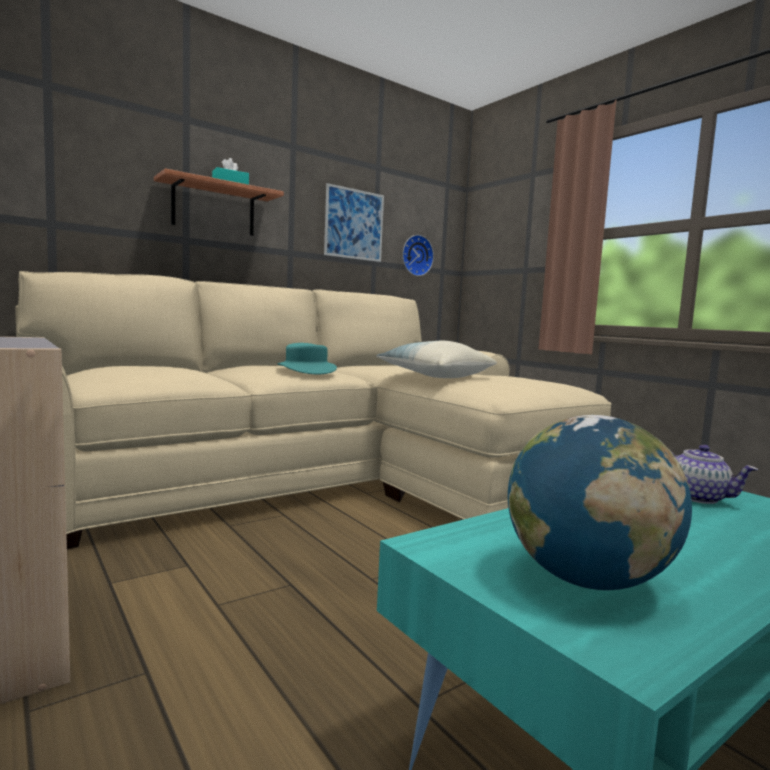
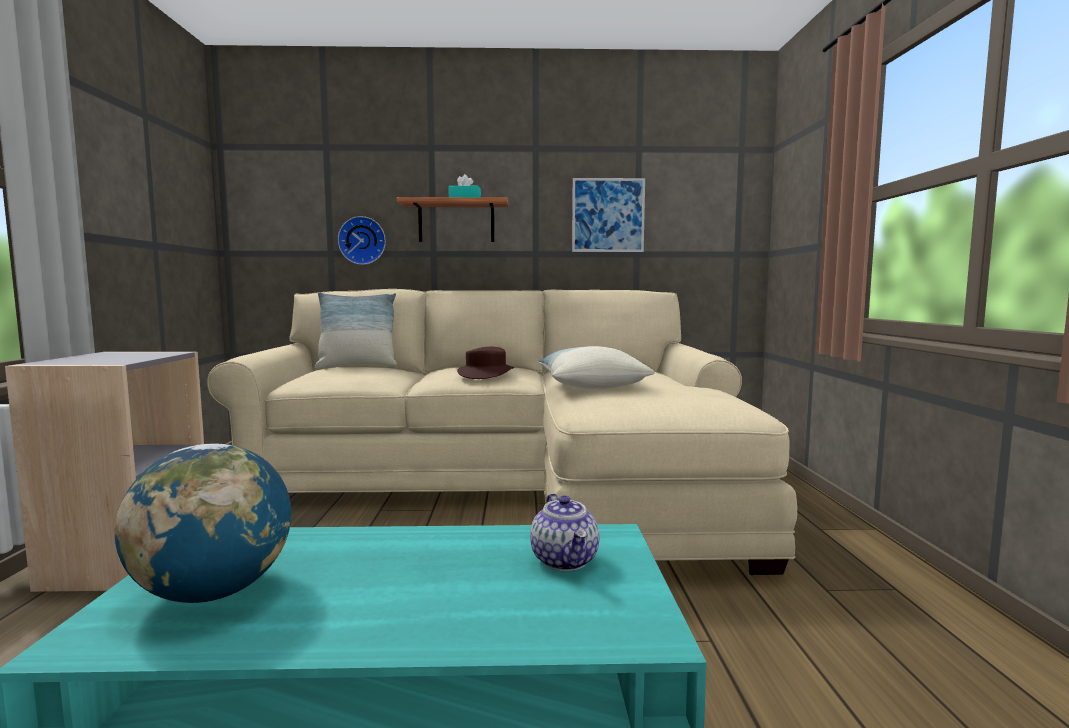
camera: 35 degrees right, 0 degrees up
turquoise hat [277,343,337,374] -> brown hat [457,347,514,379]
wall clock [402,235,434,276] -> wall clock moved to [338,216,386,265]
none -> pillow [315,292,397,369]

